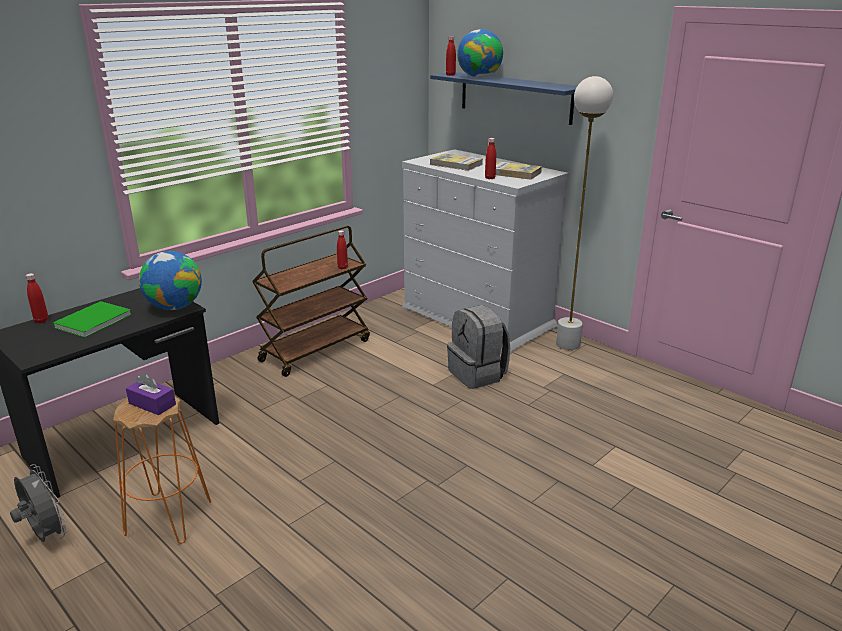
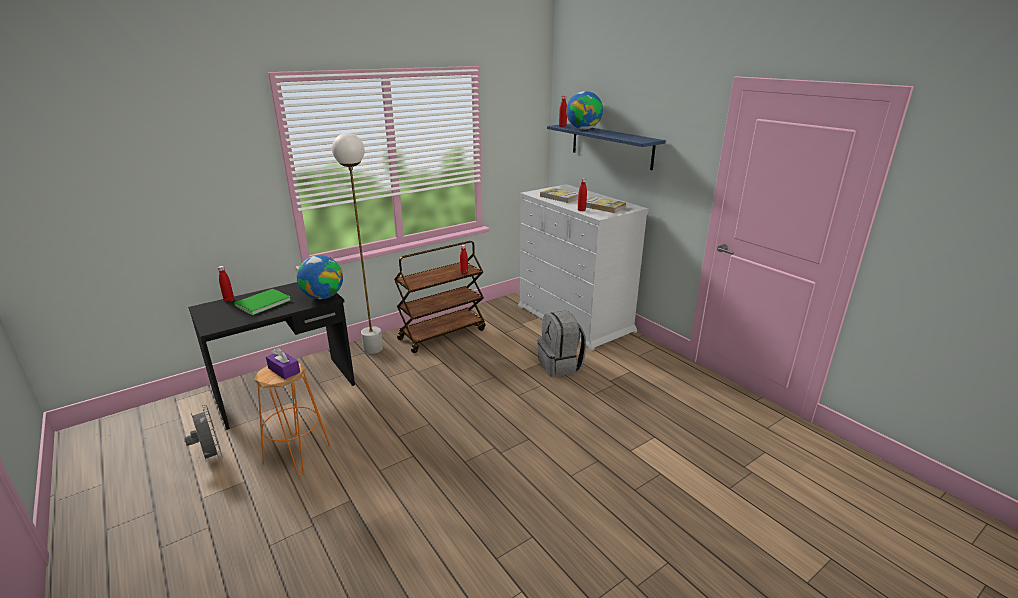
camera: 10 degrees right, 0 degrees up
white floor lamp [556,76,613,350] -> white floor lamp moved to [332,133,383,354]

